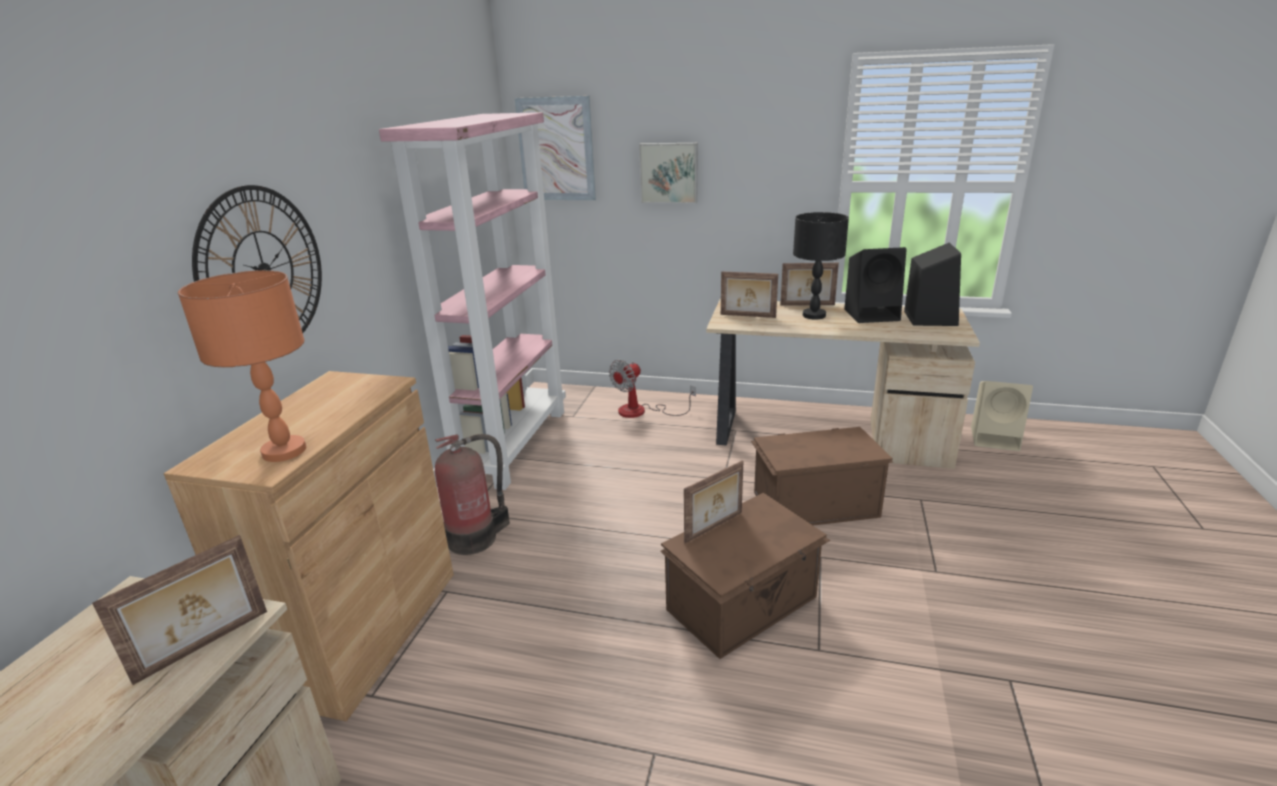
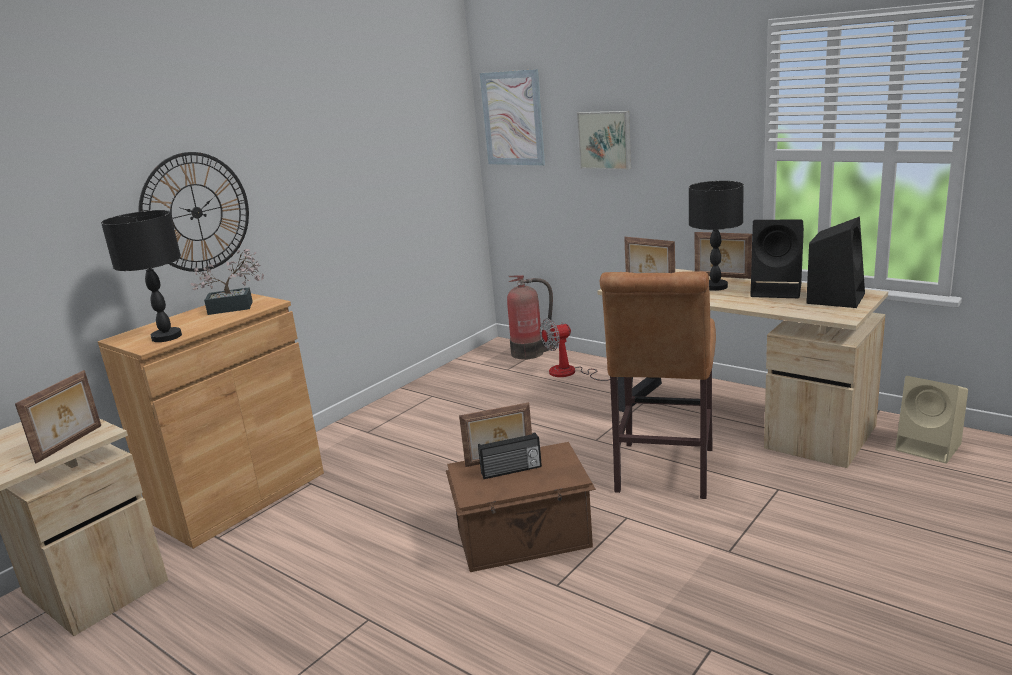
camera: 25 degrees right, 5 degrees down
picture frame [92,535,267,685] -> picture frame turned 45 degrees counterclockwise [15,370,101,464]
orange table lamp [178,270,306,462] -> black table lamp [101,210,182,342]
pink bookcase [379,112,566,490] -> none
fire extinguisher [435,434,510,555] -> fire extinguisher moved to [507,275,555,360]
brown storage box [751,427,893,525] -> brown stool [600,271,716,499]
none -> potted plant [191,249,264,315]
none -> radio [478,432,542,479]

